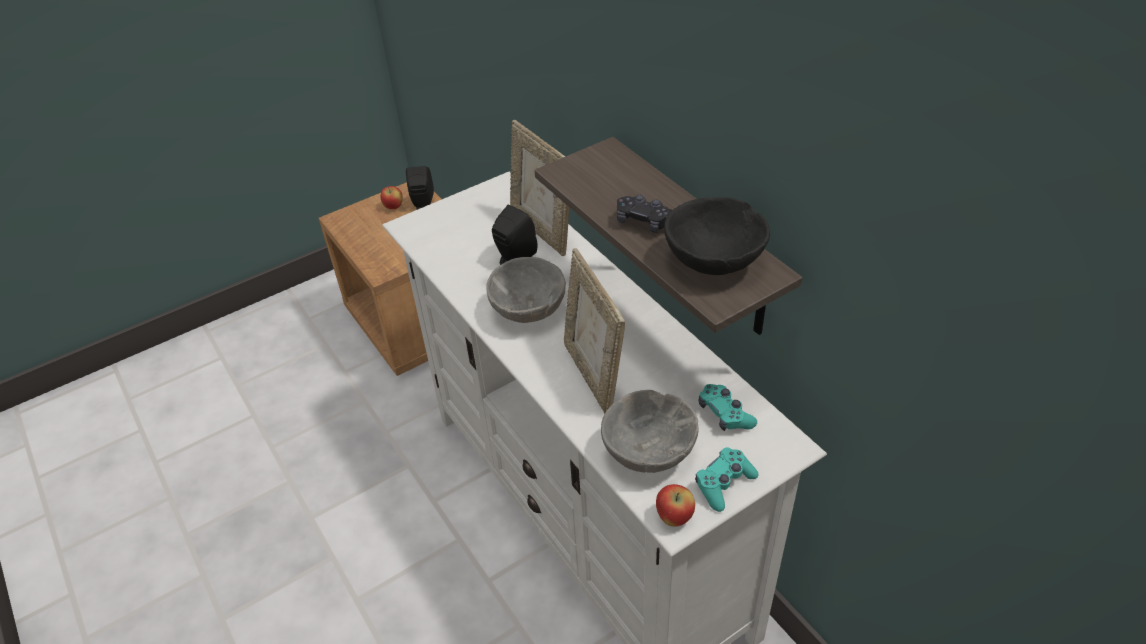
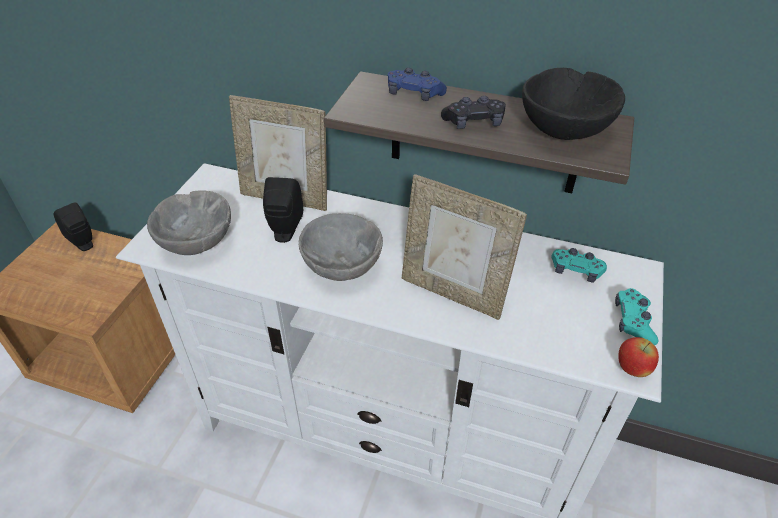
camera: 40 degrees left, 0 degrees up
apple [381,186,403,209] -> none
grey bowl [601,390,699,473] -> grey bowl moved to [147,190,231,255]
none -> blue game controller [388,68,447,101]

